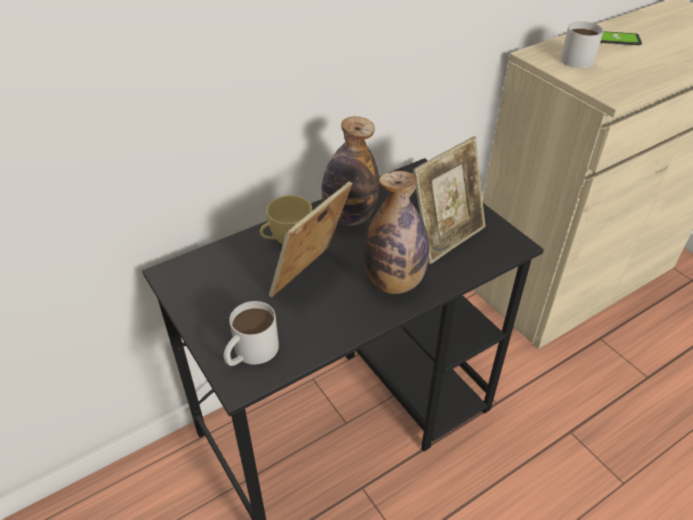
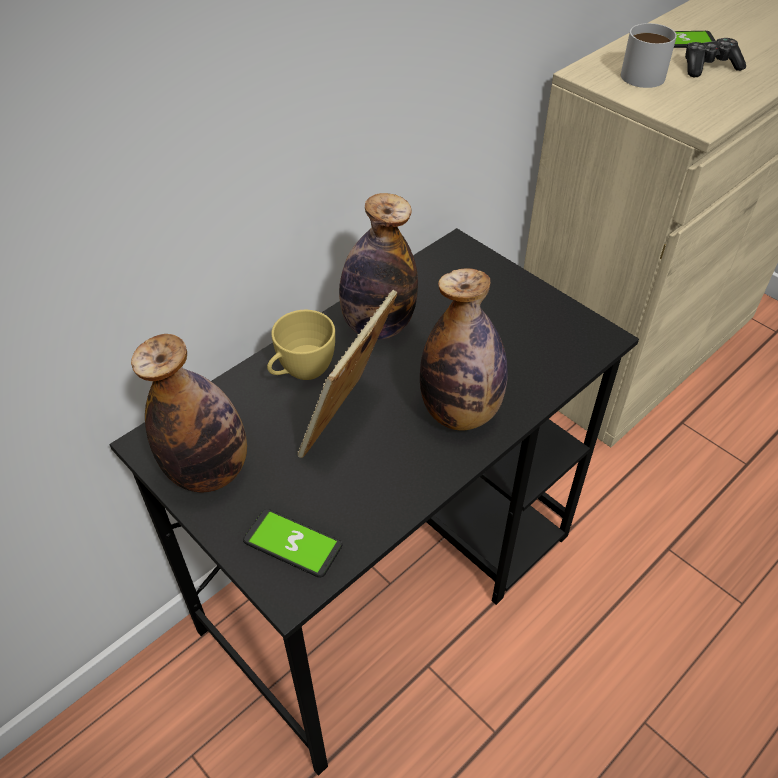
camera: 10 degrees left, 5 degrees up
white mug [224,301,279,366] -> phone [243,509,342,578]
picture frame [413,137,486,264] -> none
none -> bottle [131,334,247,492]
none -> game controller [685,38,746,77]

